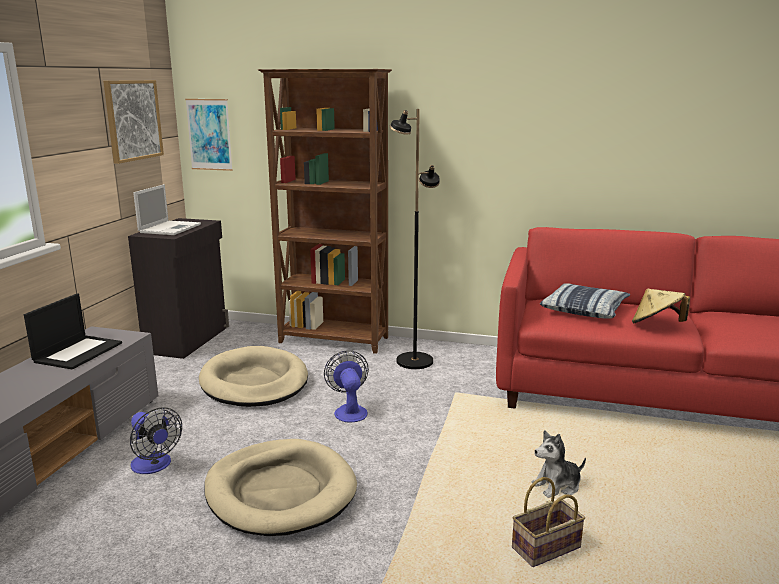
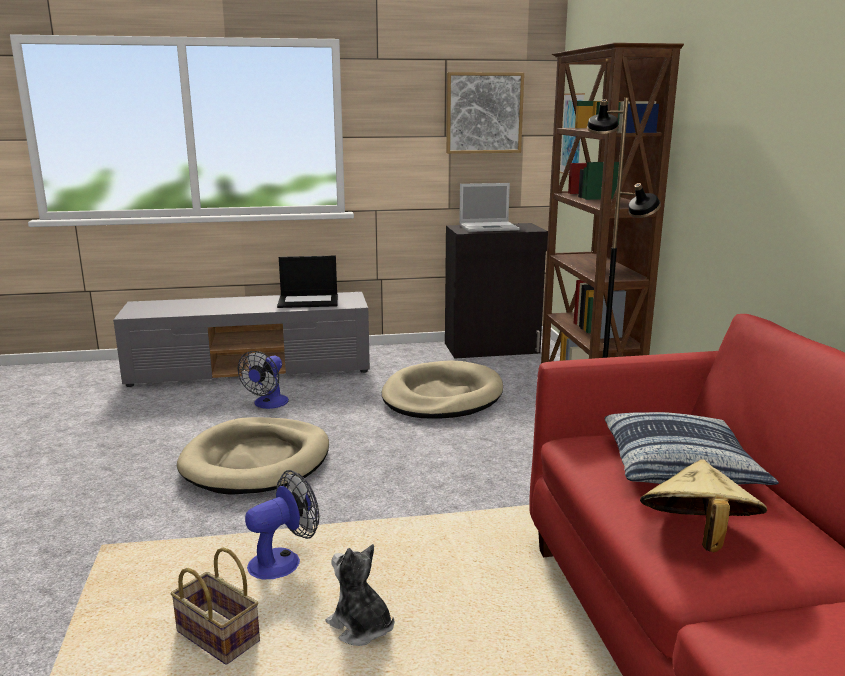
camera: 65 degrees right, 0 degrees up
fan [324,351,369,423] -> fan moved to [245,470,319,580]

